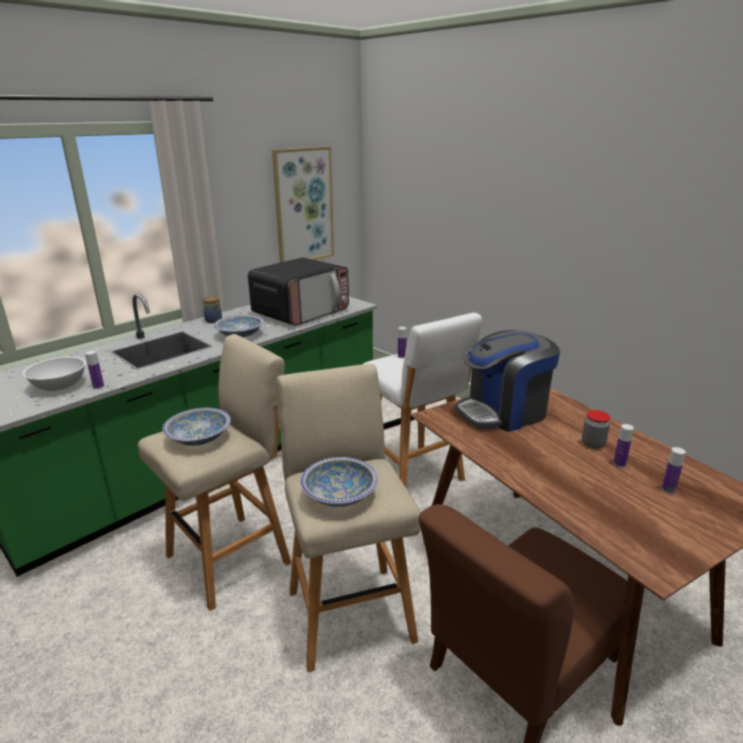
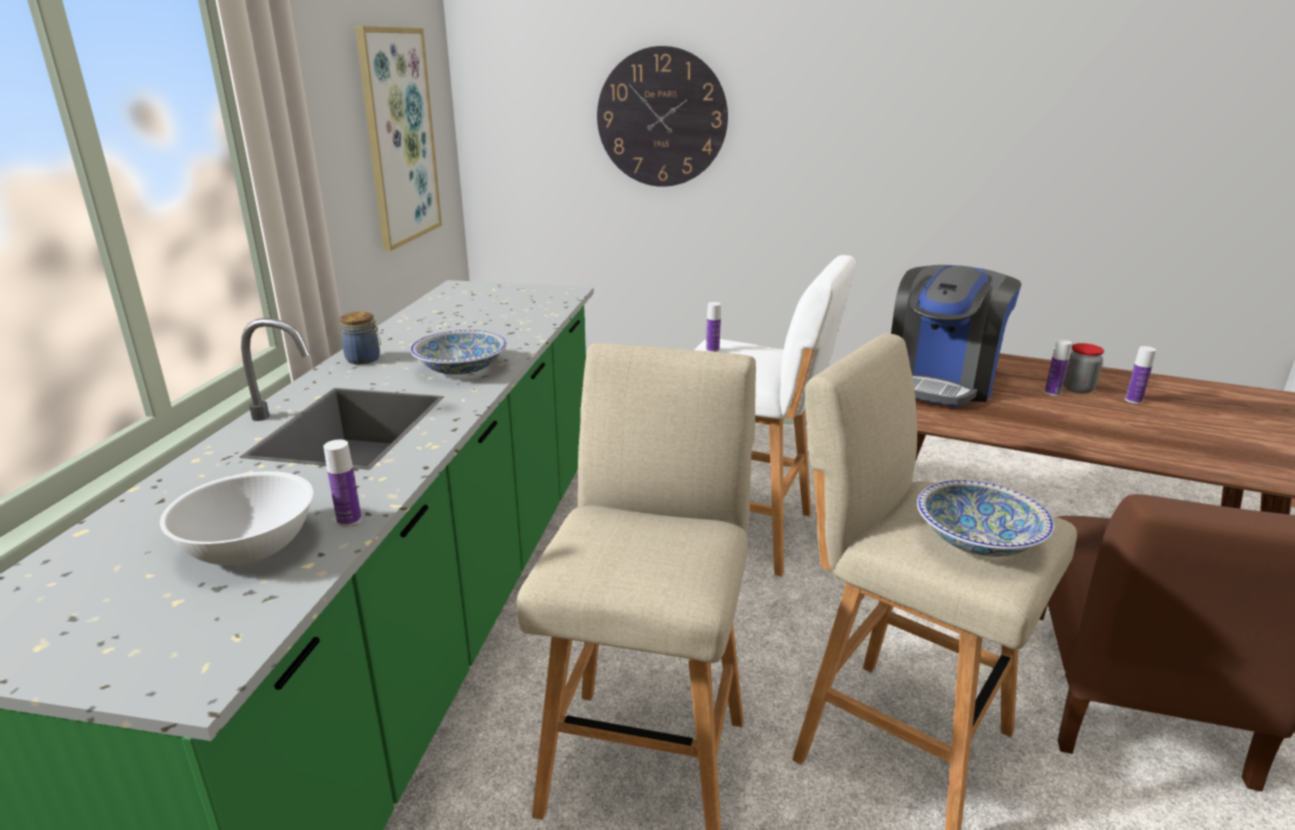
camera: 35 degrees left, 0 degrees up
bowl [163,408,231,446] -> none
microwave [248,257,349,326] -> none
bottle [661,447,686,494] -> bottle moved to [1045,339,1072,396]
none -> wall clock [597,46,728,187]

